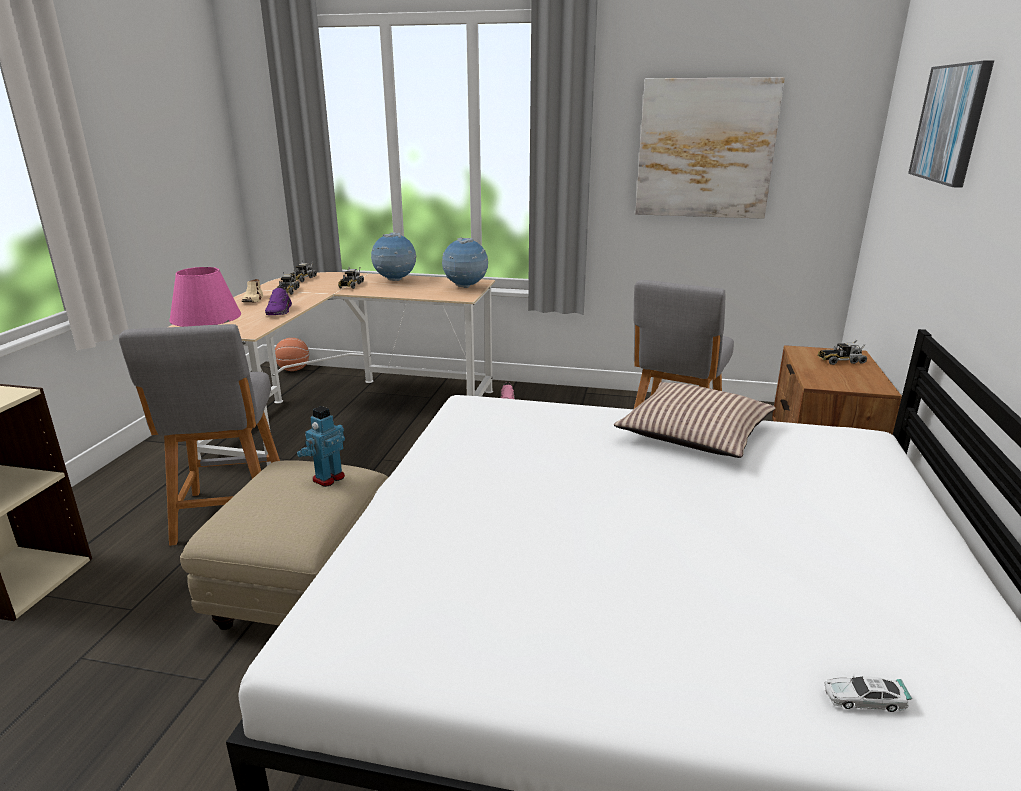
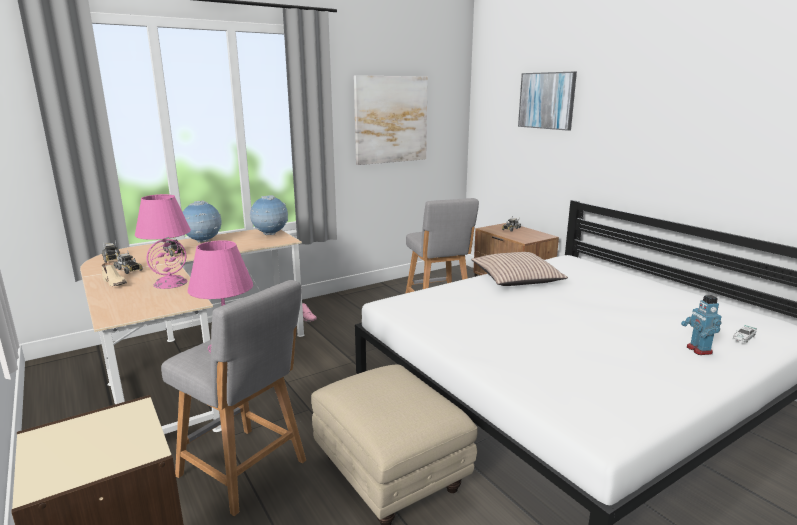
camera: 45 degrees left, 5 degrees down
purple shoe [265,286,292,315] -> pink table lamp [135,194,191,289]
basketball [275,338,309,371] -> none
toy robot [297,406,345,487] -> toy robot moved to [681,295,722,355]

